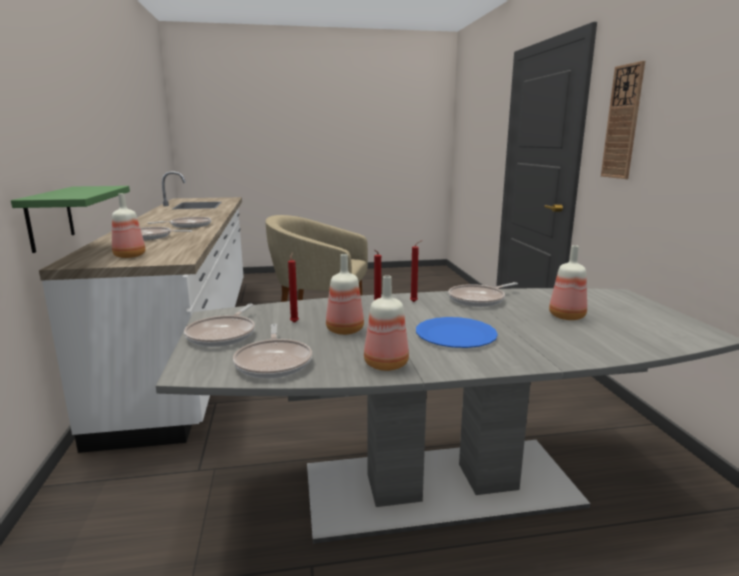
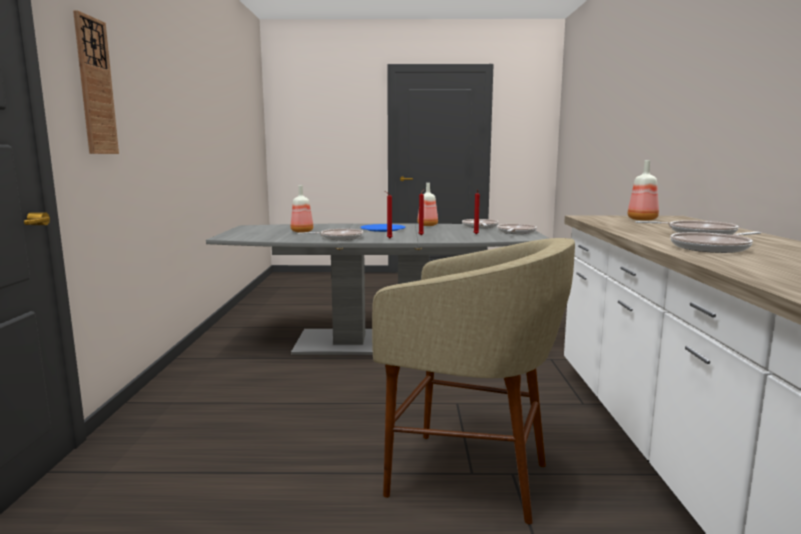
camera: 170 degrees left, 5 degrees down
green shelf [11,186,130,253] -> none
bottle [326,254,364,335] -> none

